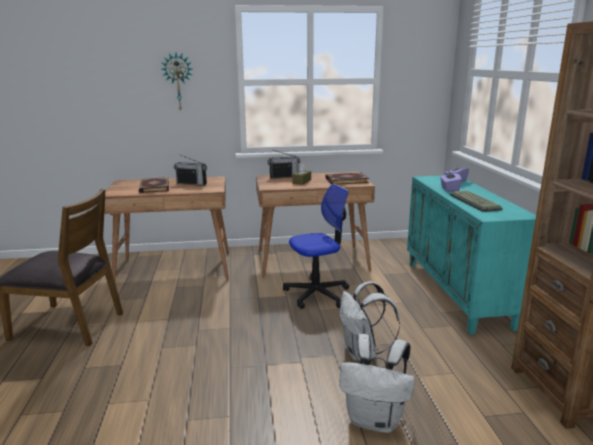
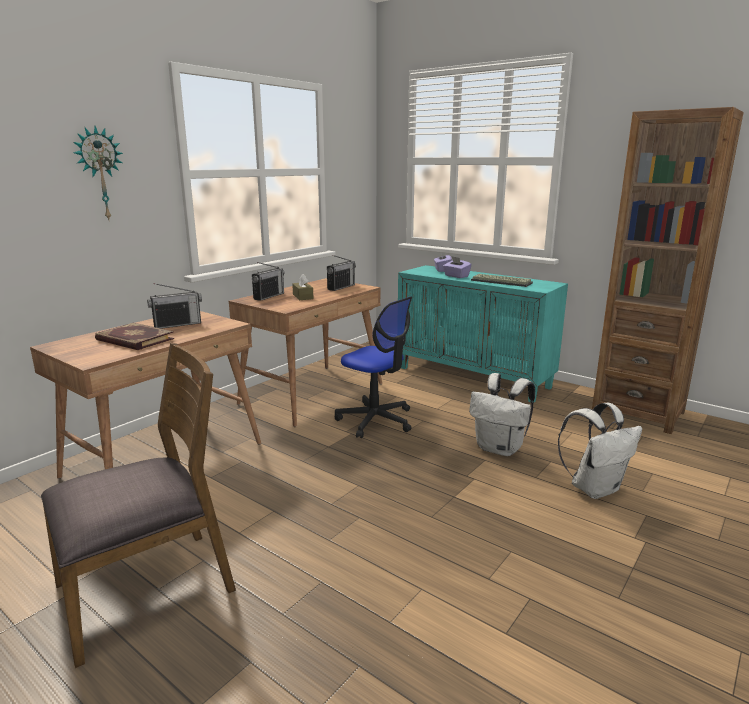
camera: 45 degrees left, 0 degrees up
office chair [283,184,349,309] -> office chair turned 105 degrees clockwise [335,296,412,438]
book [325,173,369,185] -> radio [327,255,356,291]

